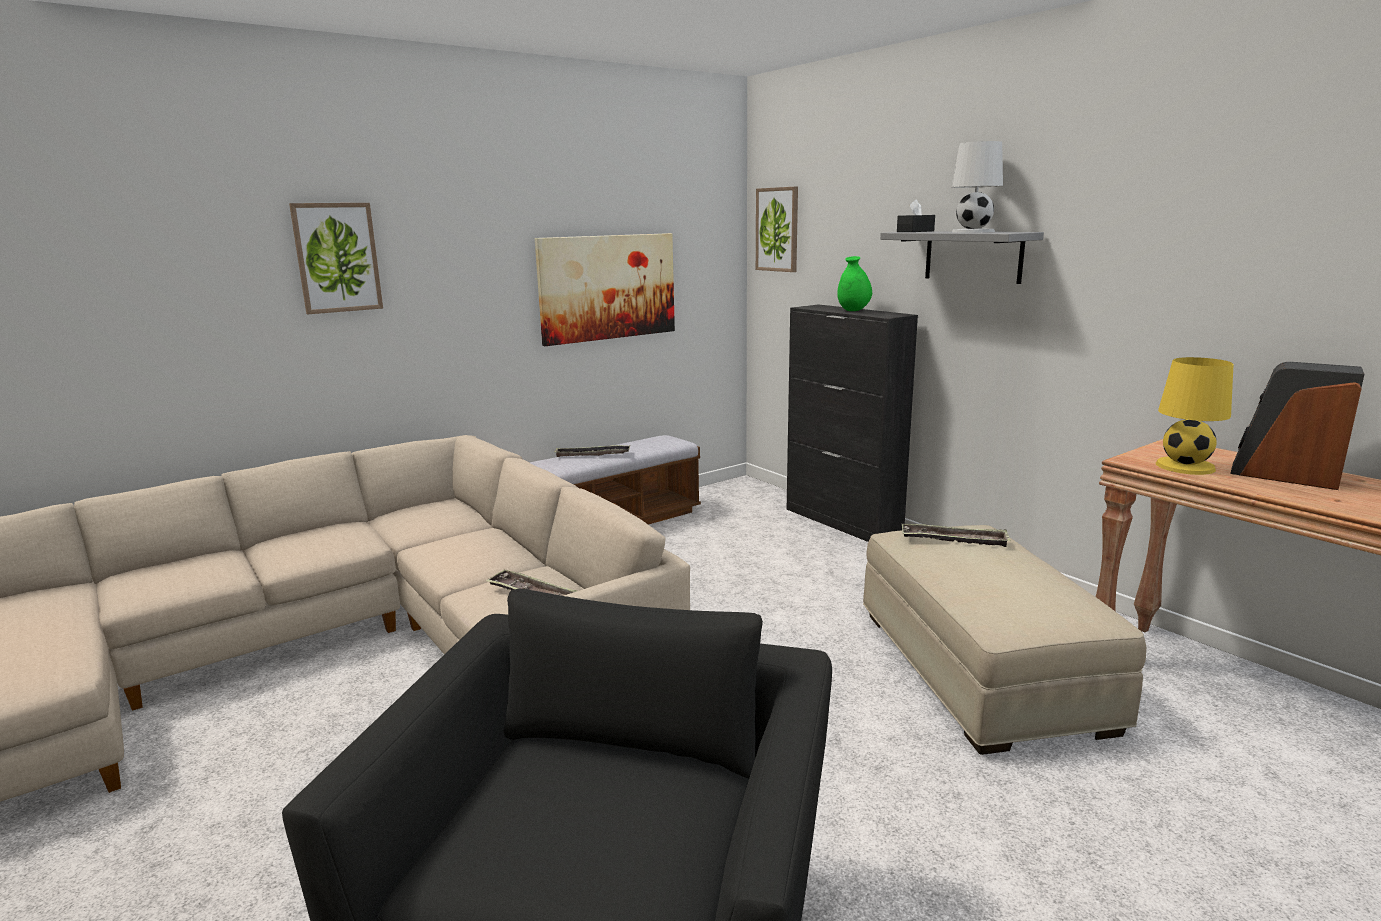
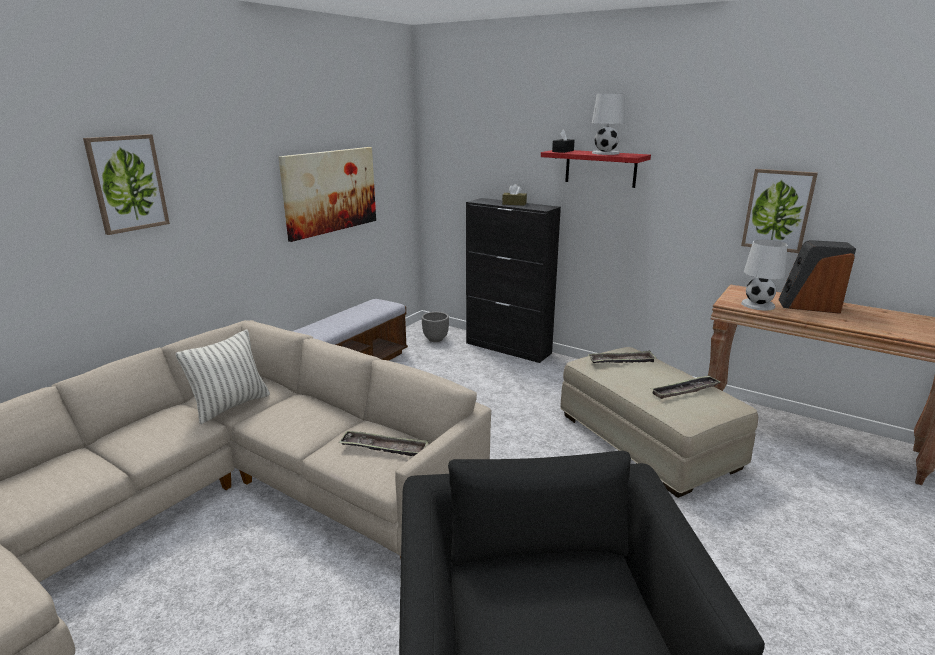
camera: 20 degrees left, 5 degrees up
tray [555,445,630,457] -> tray moved to [651,376,720,399]
picture [756,187,798,272] -> picture moved to [741,169,818,253]
green vase [837,256,872,311] -> brown tissue box [502,184,527,206]
grey shelf [880,231,1044,284] -> red shelf [541,150,651,188]
yellow table lamp [1156,357,1234,475] -> white table lamp [741,239,787,310]
none -> pillow [176,330,270,424]
none -> grey planter [422,312,449,342]

